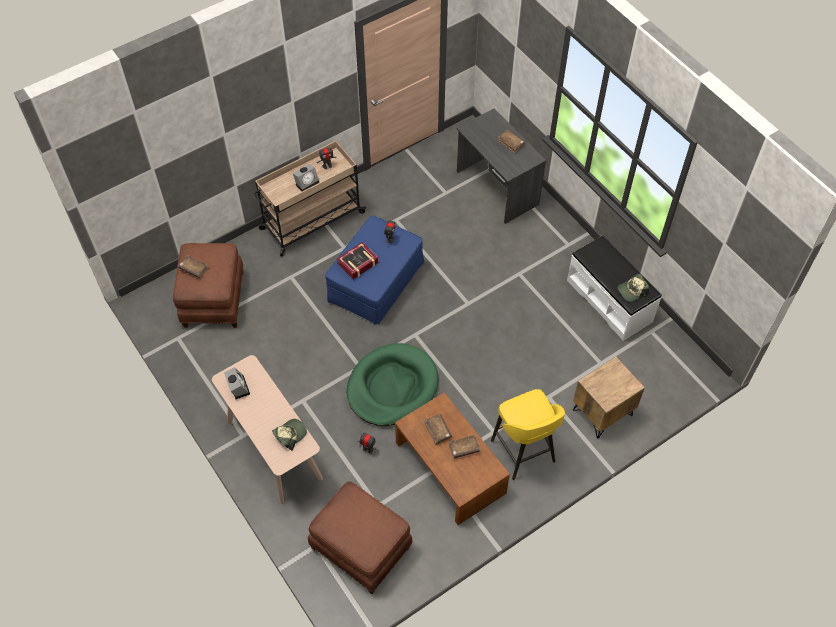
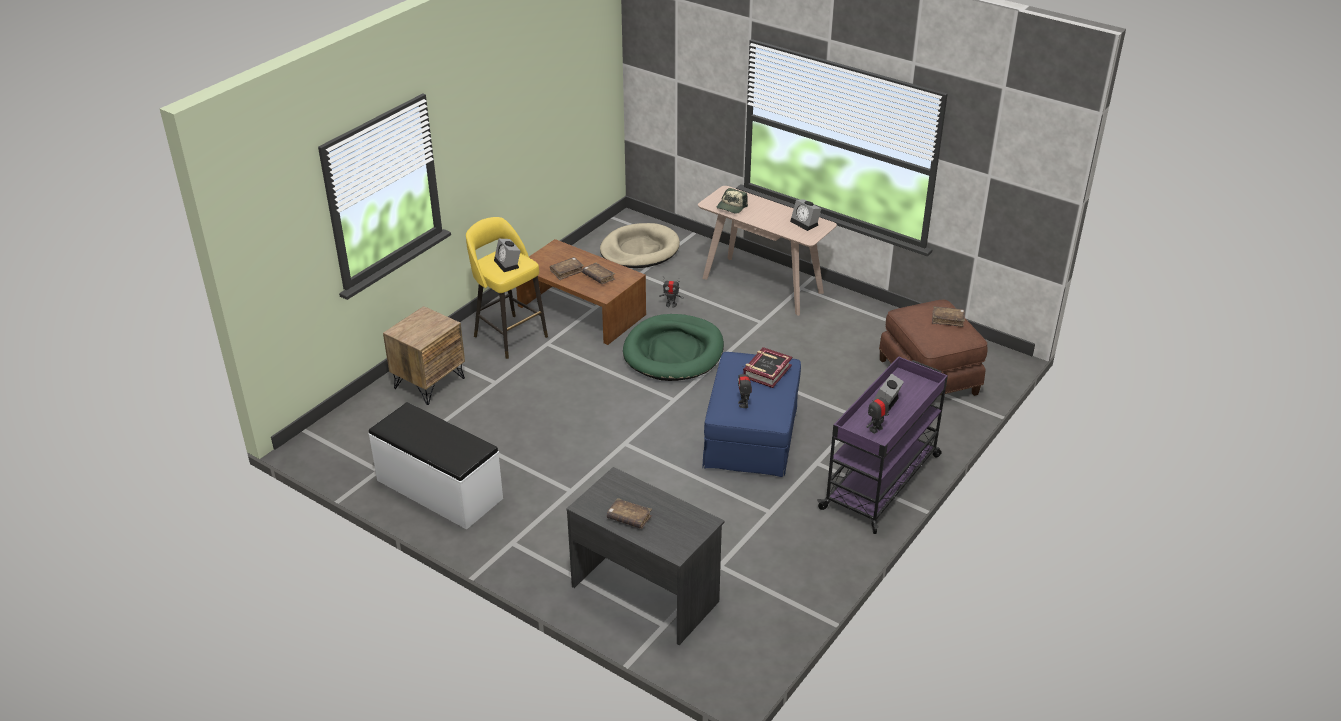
camera: 160 degrees right, 20 degrees down
beige cart [253,141,366,256] -> purple cart [817,356,948,534]
brown ottoman [308,481,413,594] -> beige dog bed [600,223,680,268]
cap [618,273,649,302] -> none
none -> alarm clock [494,239,520,272]

